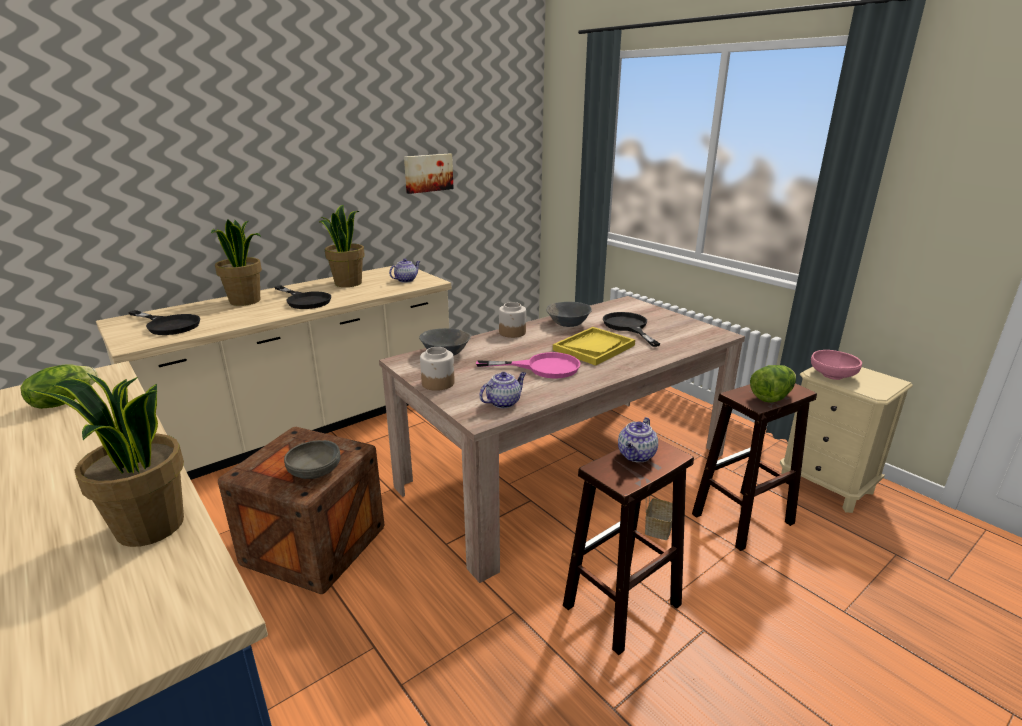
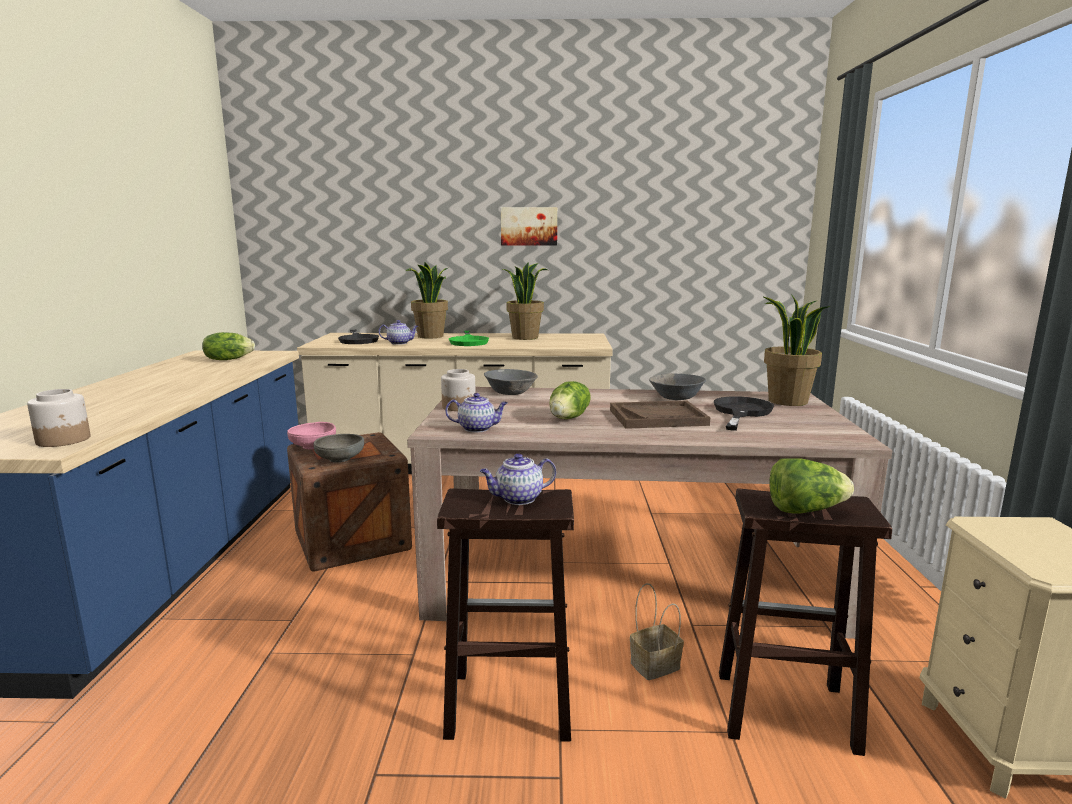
camera: 40 degrees right, 10 degrees down
potted plant [28,373,184,547] -> potted plant moved to [764,294,831,406]
black frying pan [275,285,331,309] -> green frying pan [449,331,489,346]
teapot [389,259,420,283] -> teapot moved to [379,320,418,345]
picture [404,153,454,194] -> picture moved to [501,207,557,246]
pink frying pan [476,352,580,379] -> lettuce [549,381,590,419]
jar [499,302,526,338] -> jar moved to [27,389,90,447]
yellow tray [553,327,635,366] -> brown tray [610,401,710,429]
pink bowl [811,350,862,380] -> pink bowl moved to [287,422,336,449]

